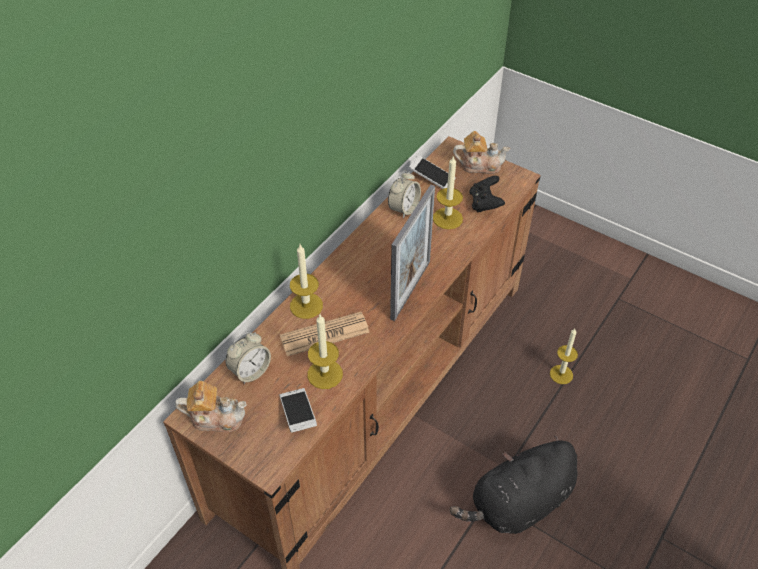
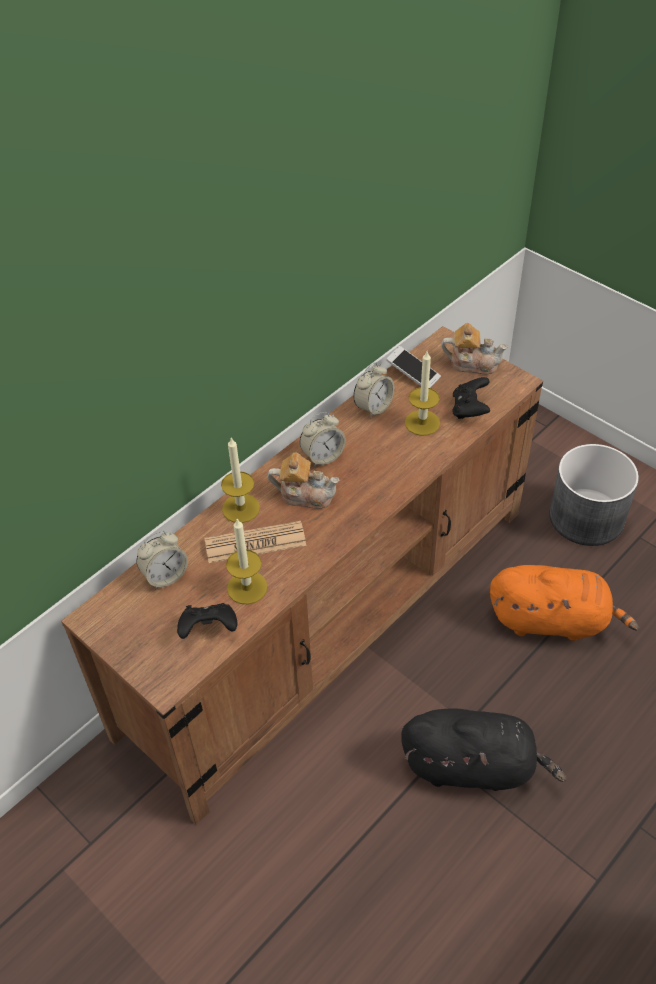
camera: 10 degrees right, 0 degrees up
teapot [175,381,247,432] -> teapot moved to [268,452,340,509]
phone [280,388,317,433] -> black game controller [177,603,238,639]
picture frame [390,185,435,321] -> none
black plush toy [450,436,578,534] -> black plush toy turned 150 degrees counterclockwise [401,708,566,791]
candle [550,328,578,384] -> orange plush toy [490,565,639,641]
none -> alarm clock [299,412,346,467]
none -> grey planter [549,444,639,546]

